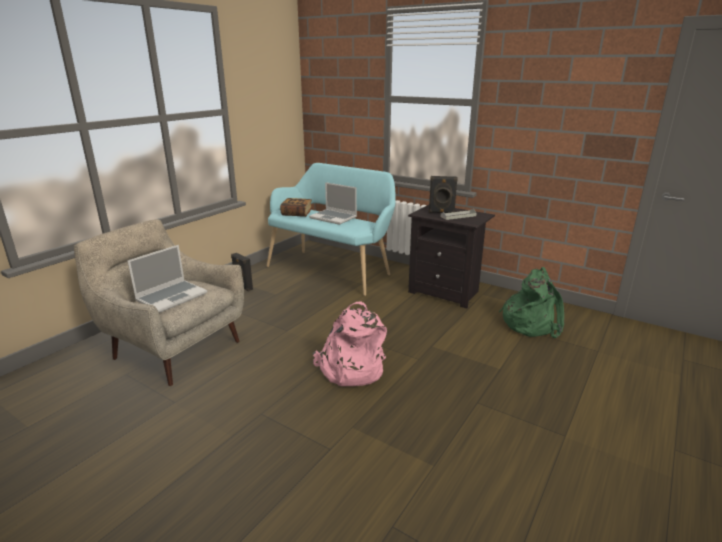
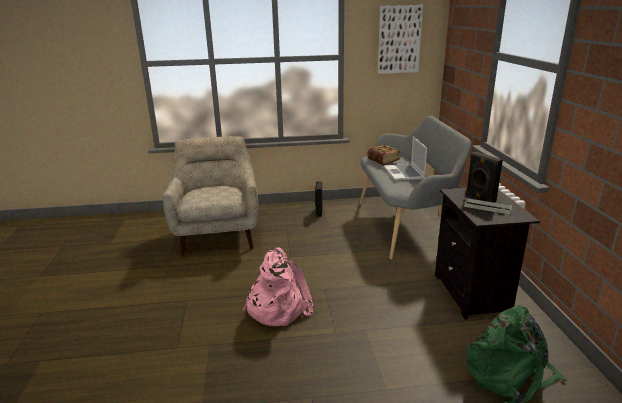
camera: 50 degrees right, 0 degrees up
laptop [127,245,207,313] -> none
turquoise bench [267,163,396,296] -> grey bench [360,116,471,260]
none -> picture [378,5,423,74]

